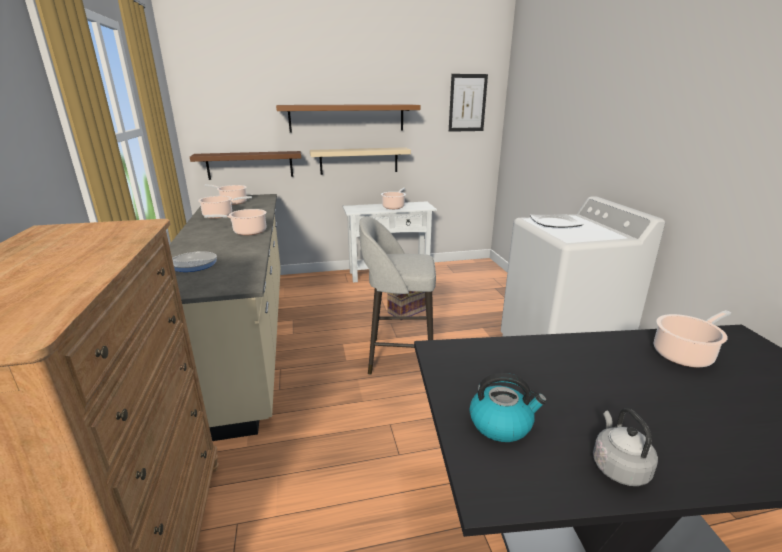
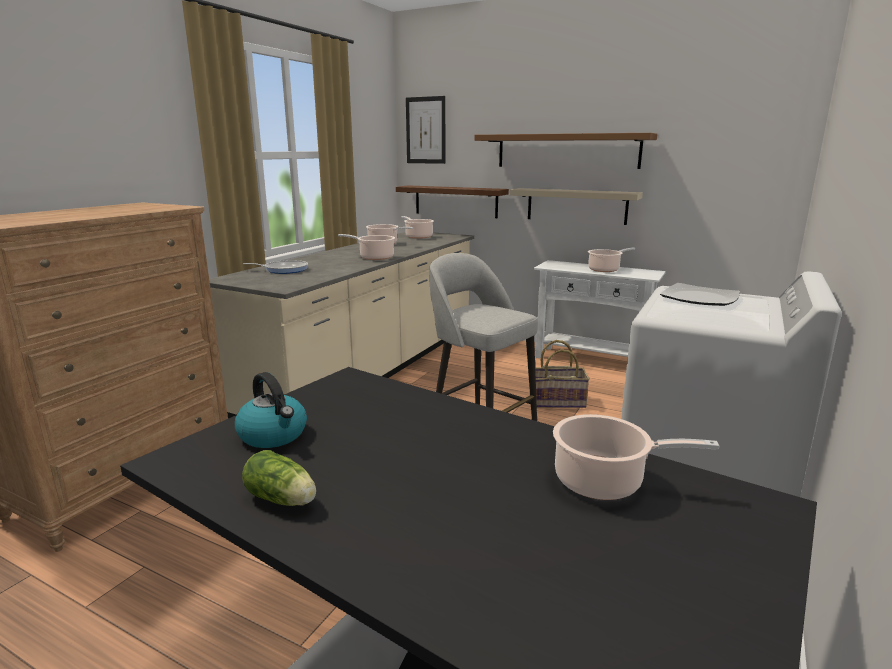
camera: 40 degrees right, 5 degrees down
picture [449,74,488,132] -> picture moved to [406,96,445,164]
grey kettle [593,408,658,486] -> lettuce [242,450,316,506]

